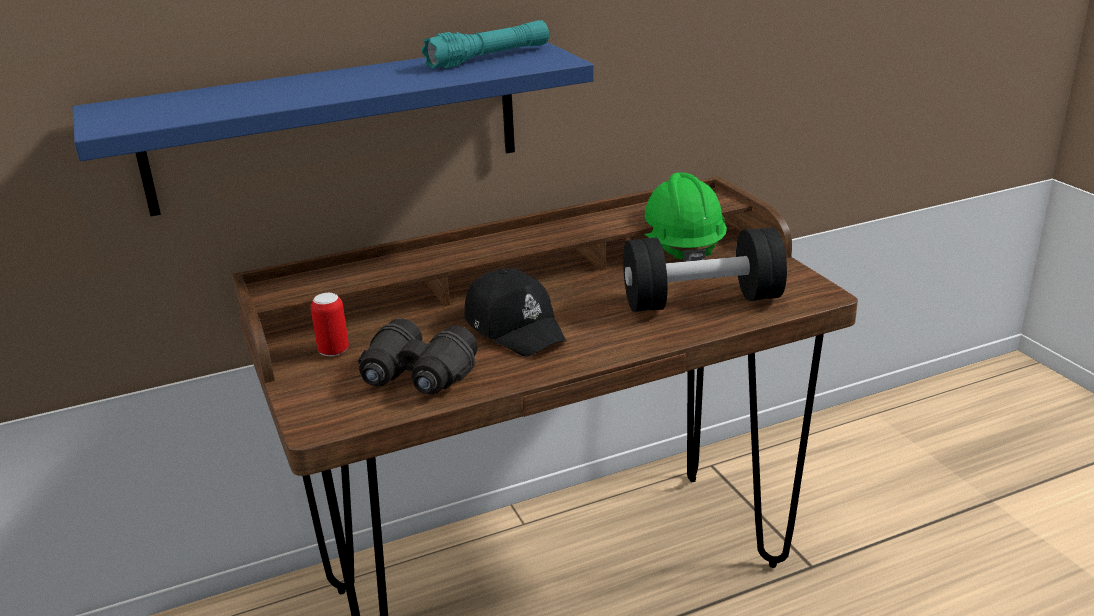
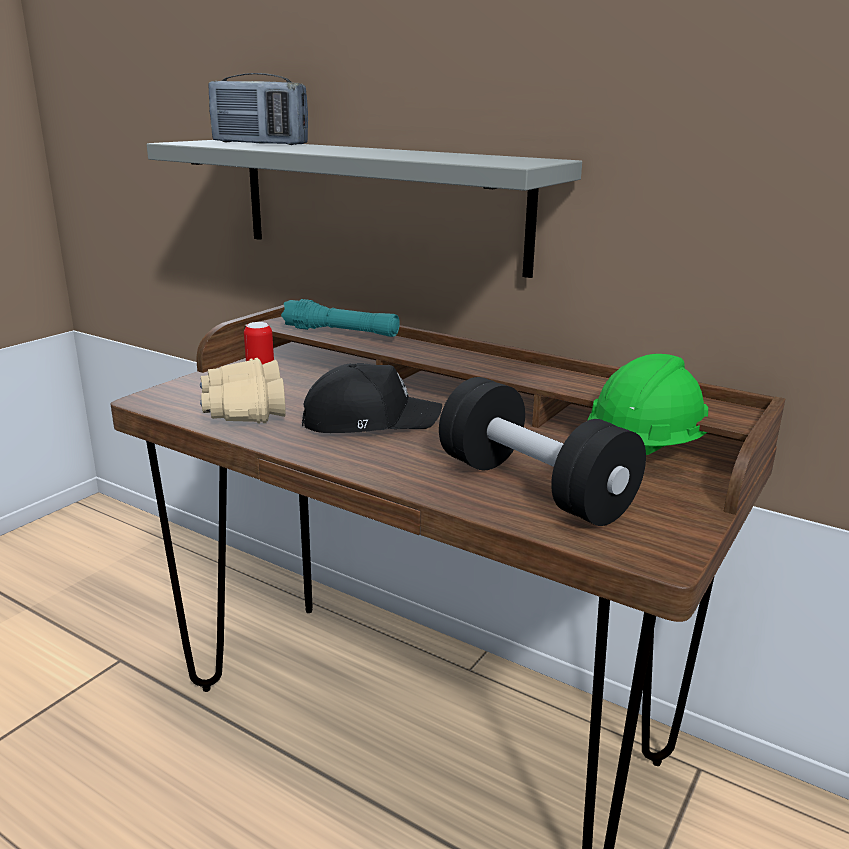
camera: 55 degrees right, 5 degrees down
blue shelf [72,42,594,216] -> grey shelf [147,140,582,278]
black binoculars [358,318,478,395] -> beige binoculars [200,358,286,423]
turquoise flashlight [421,20,549,68] -> turquoise flashlight moved to [281,299,400,337]
black cap [464,268,566,357] -> black cap turned 120 degrees counterclockwise [302,363,442,433]
none -> radio [208,73,308,145]

